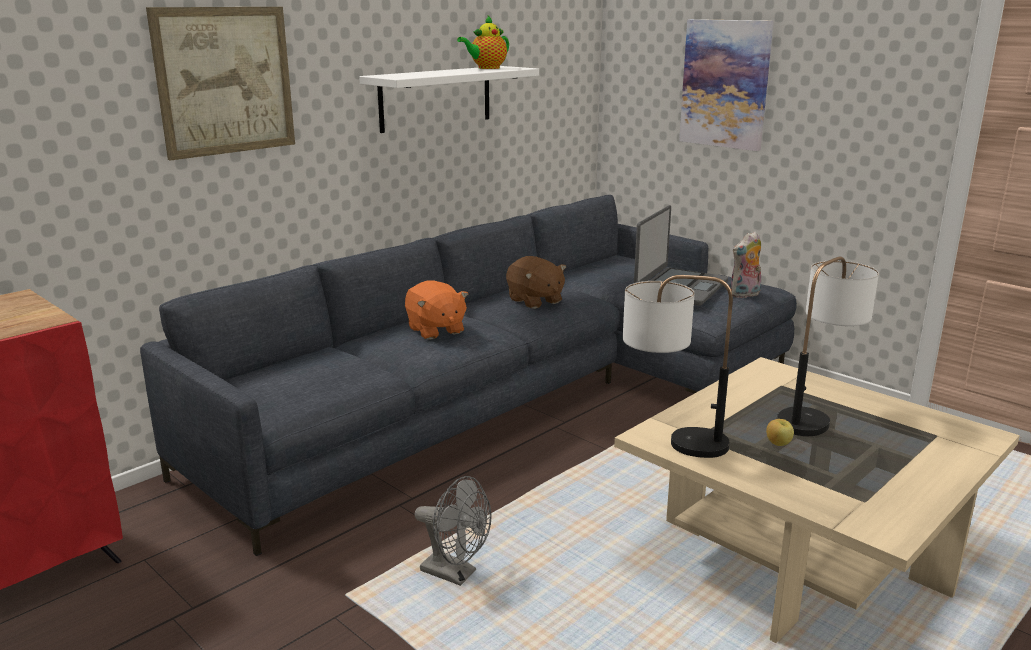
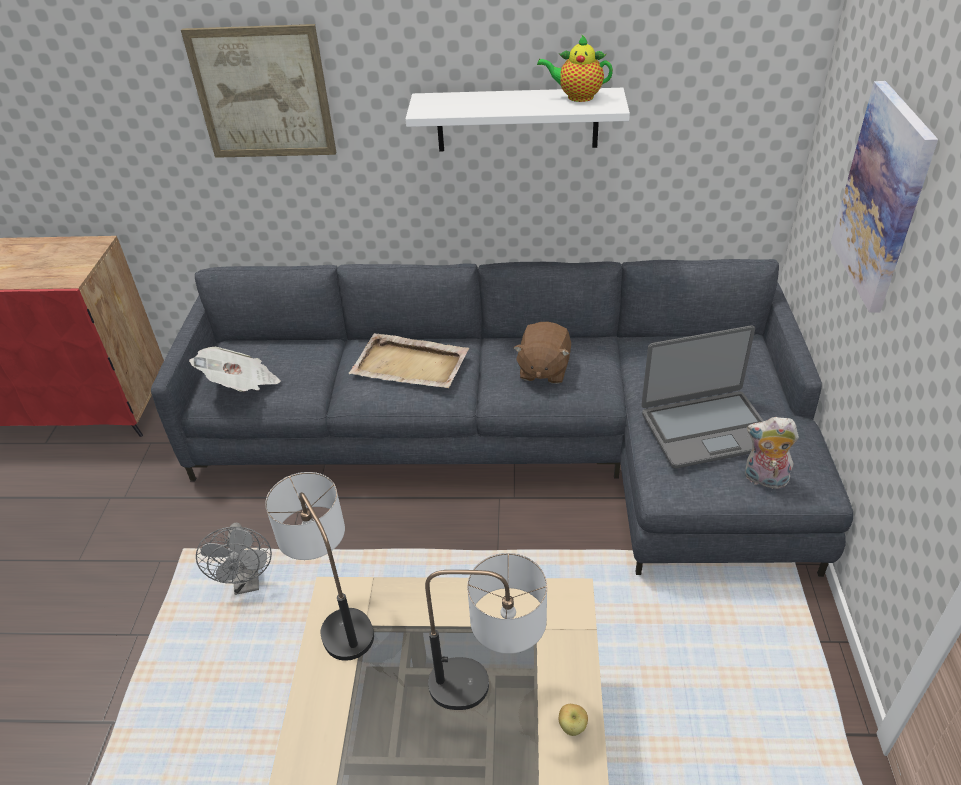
camera: 50 degrees right, 20 degrees up
orange plush toy [405,280,468,339] -> beige tray [349,333,469,388]
apple [766,419,794,446] -> apple moved to [559,704,588,736]
none -> newspaper [189,347,281,392]

